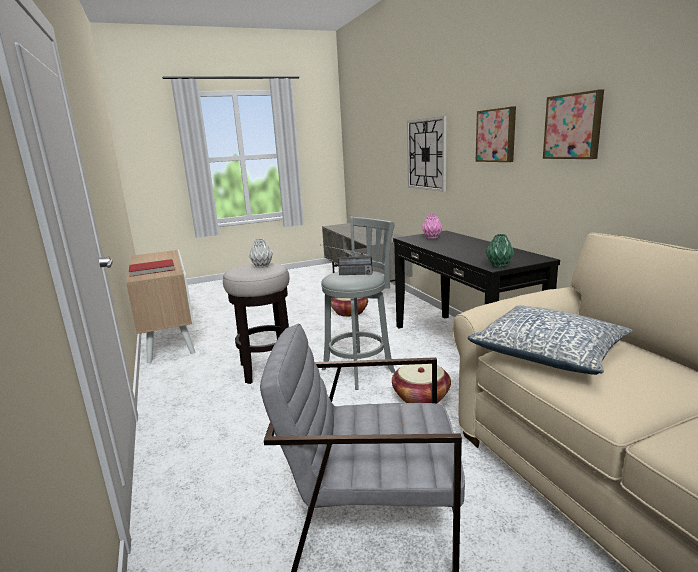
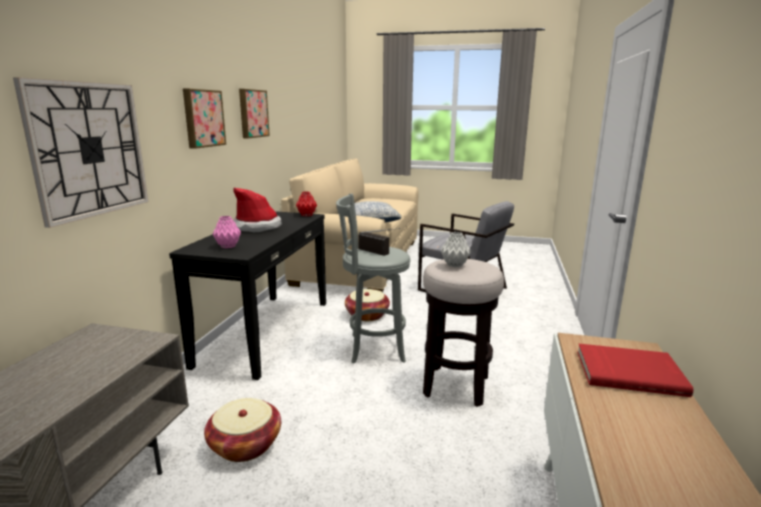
camera: 145 degrees left, 0 degrees up
green vase [486,234,515,267] -> red vase [296,191,317,216]
none -> hat [233,188,282,232]

